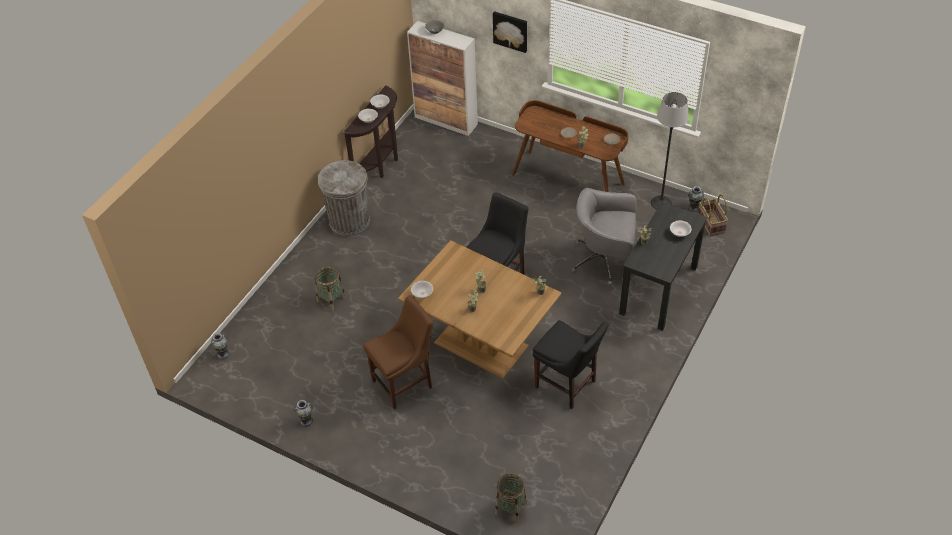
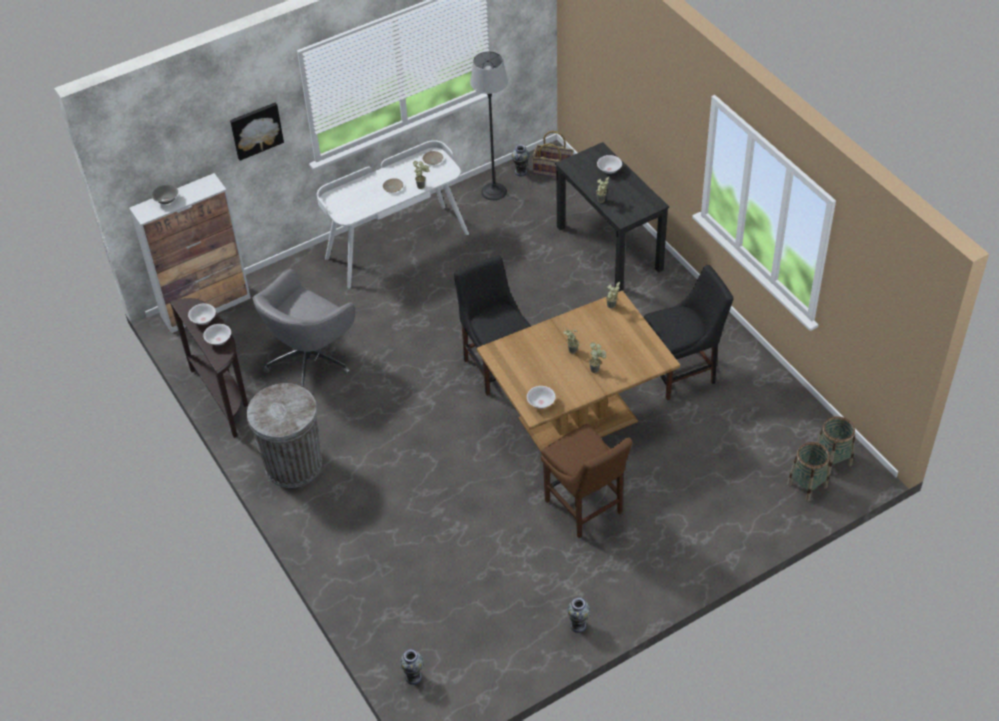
camera: 60 degrees left, 0 degrees up
basket [315,266,346,311] -> basket moved to [817,416,855,475]
brown chair [363,295,433,409] -> brown chair turned 150 degrees clockwise [541,424,633,538]
brown desk [512,100,629,192] -> white desk [317,140,469,288]
grey office chair [571,188,637,286] -> grey office chair moved to [253,269,355,387]

